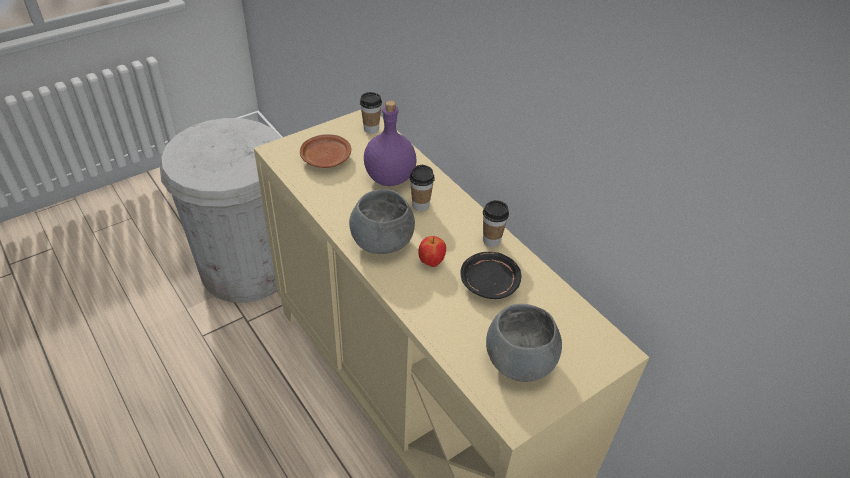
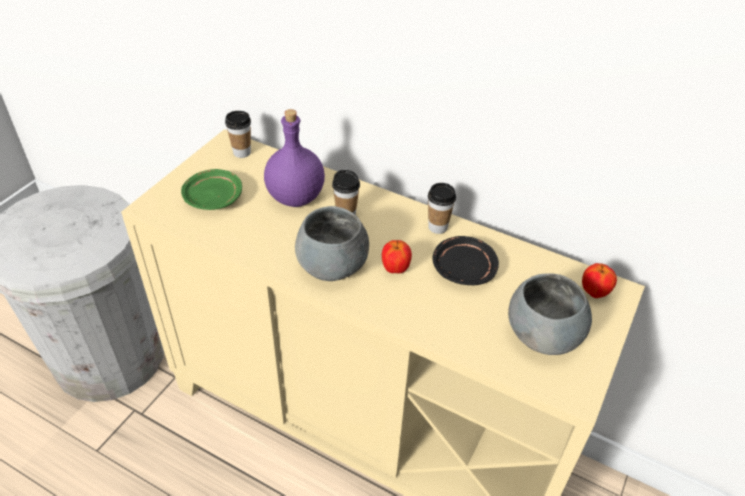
camera: 25 degrees left, 0 degrees up
brown plate [300,134,352,168] -> green plate [181,169,242,210]
none -> apple [582,263,617,298]

